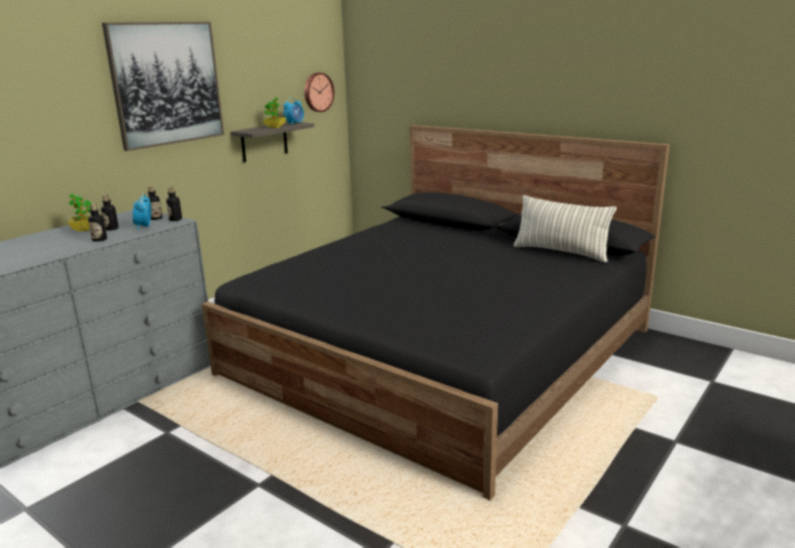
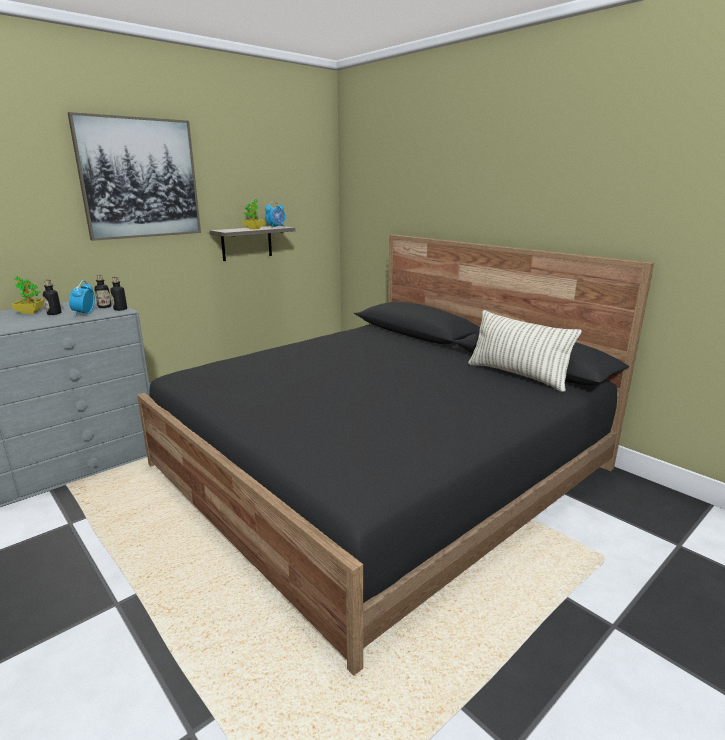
camera: 10 degrees right, 0 degrees up
bottle [88,204,107,242] -> none
wall clock [304,73,334,112] -> none

